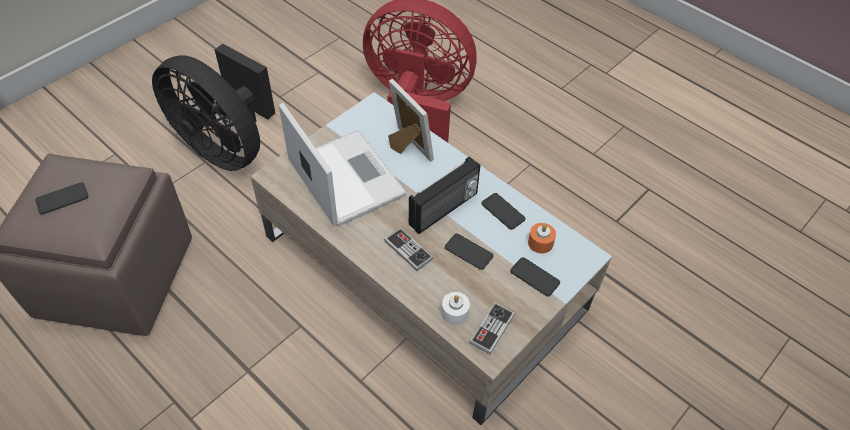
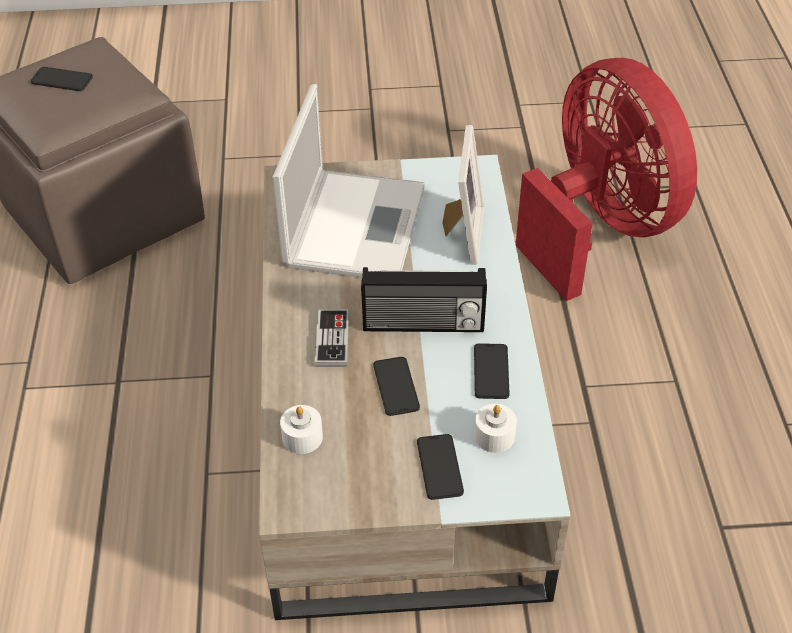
camera: 45 degrees right, 5 degrees down
black fan [152,44,275,171] -> none
game controller [469,302,515,354] -> none
orange candle [528,223,556,253] -> white candle [474,404,517,453]

